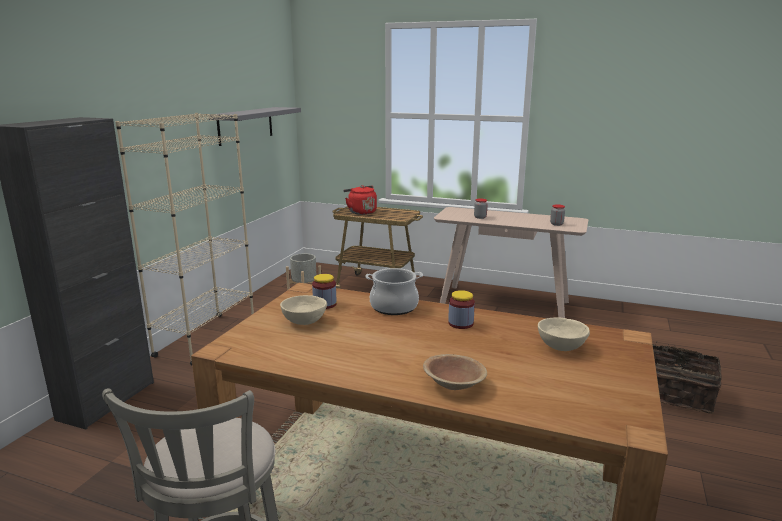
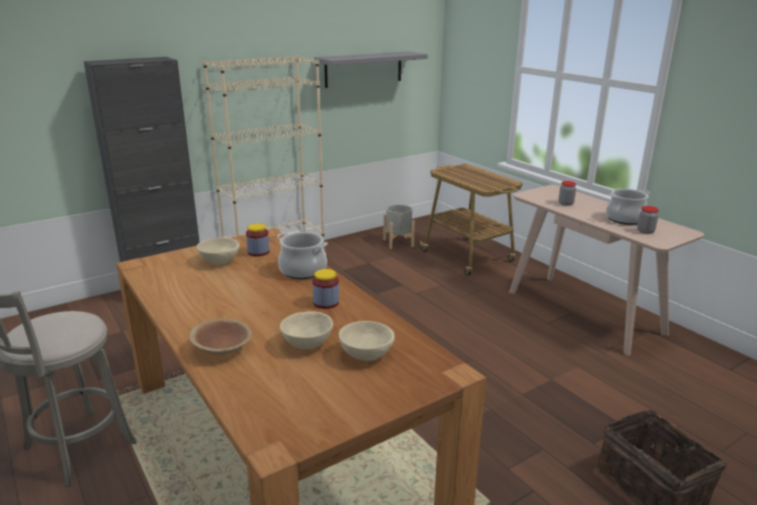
camera: 35 degrees right, 5 degrees up
red kettle [343,185,377,215] -> none
none -> beige bowl [280,311,333,349]
none -> cooking pot [606,189,651,225]

